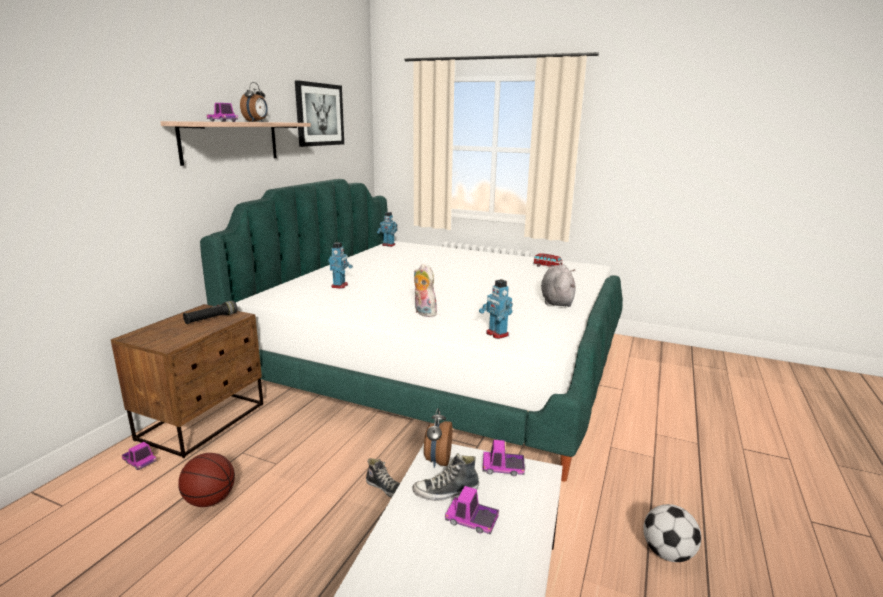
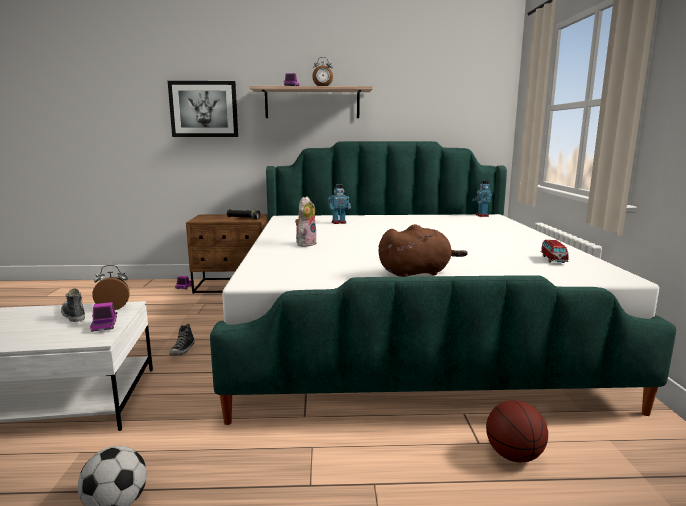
camera: 65 degrees right, 5 degrees down
basketball [178,453,235,507] -> basketball moved to [486,400,548,463]
picture [295,80,344,147] -> picture moved to [168,81,238,137]
toy truck [445,486,499,534] -> none
toy robot [479,279,513,339] -> none
grey plush toy [541,265,575,307] -> brown plush toy [378,224,468,277]

